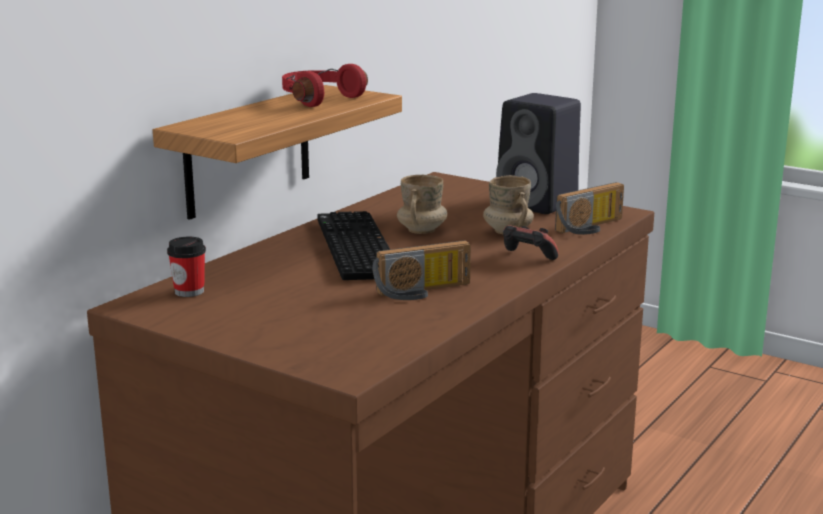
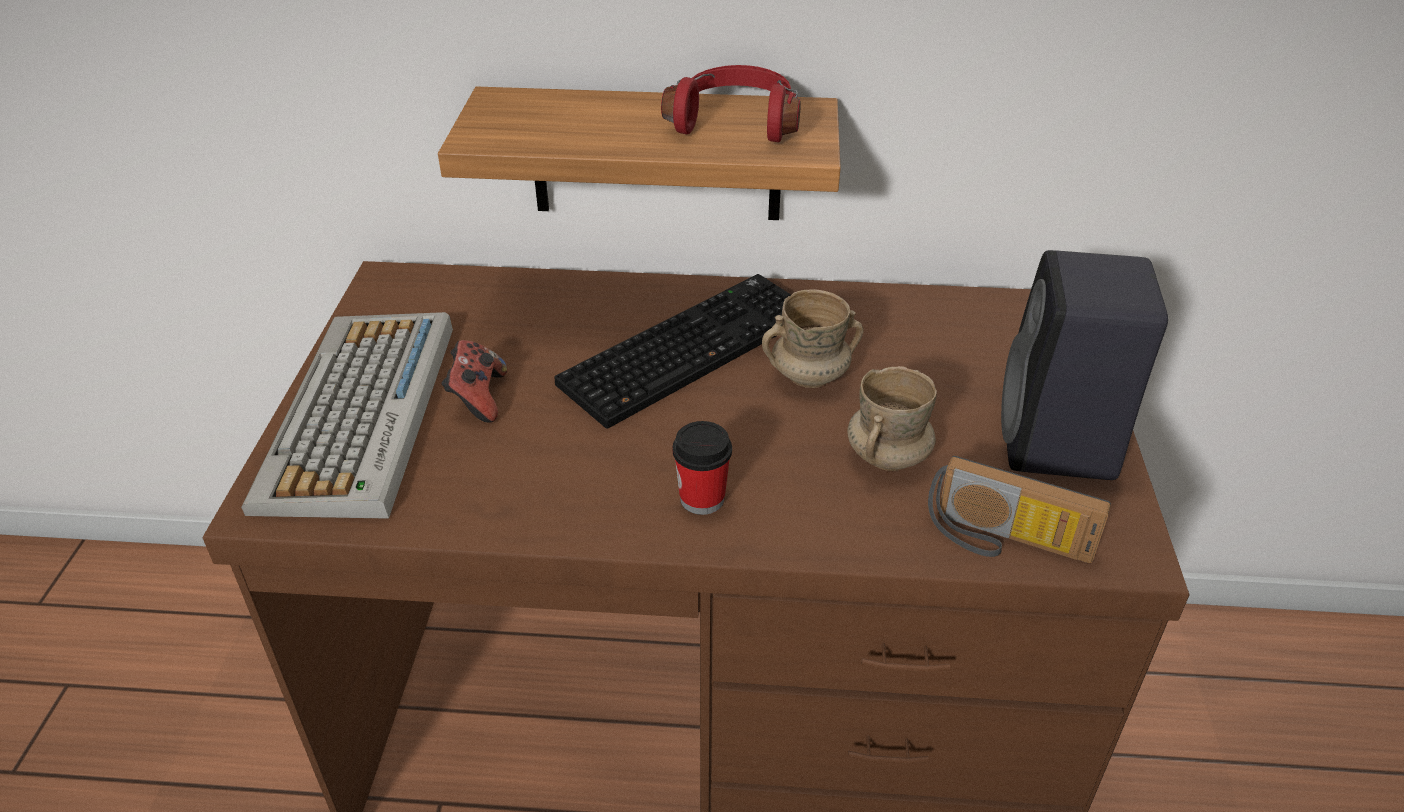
camera: 60 degrees right, 20 degrees up
cup [167,237,206,297] -> cup moved to [672,421,732,515]
radio [372,240,471,300] -> none
game controller [503,225,559,260] -> game controller moved to [441,340,507,423]
none -> keyboard [241,312,453,519]

